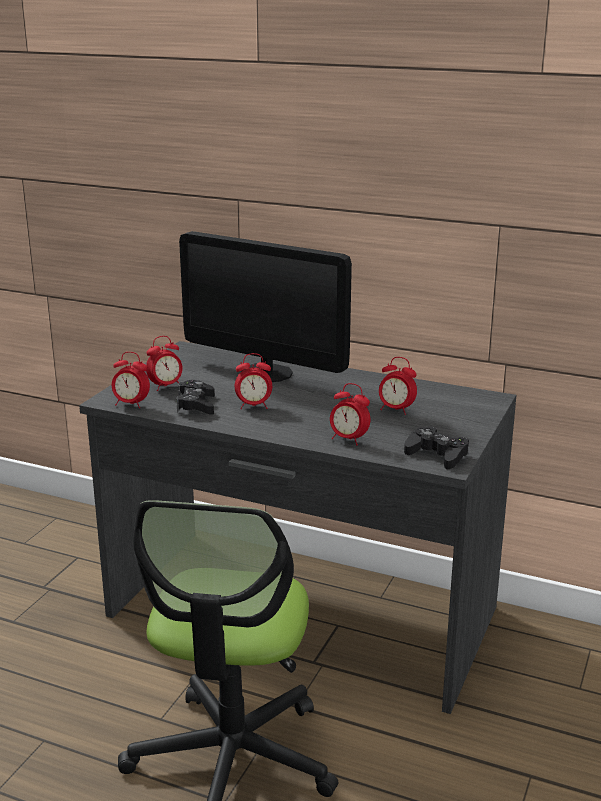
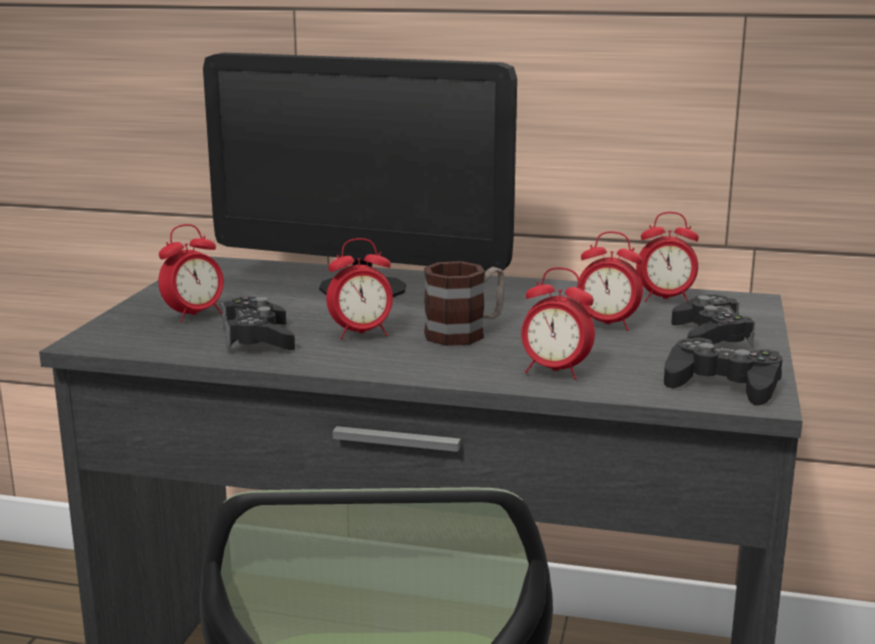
camera: 10 degrees left, 5 degrees down
alarm clock [112,352,150,408] -> alarm clock moved to [636,212,699,302]
none -> mug [424,261,505,346]
none -> black game controller [671,294,755,348]

